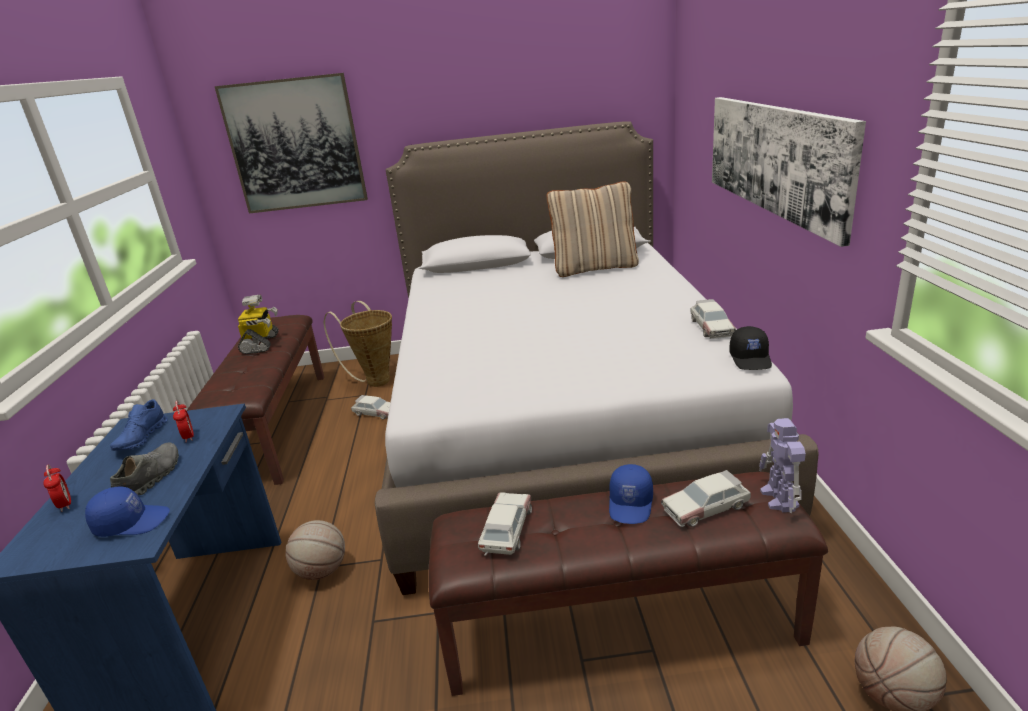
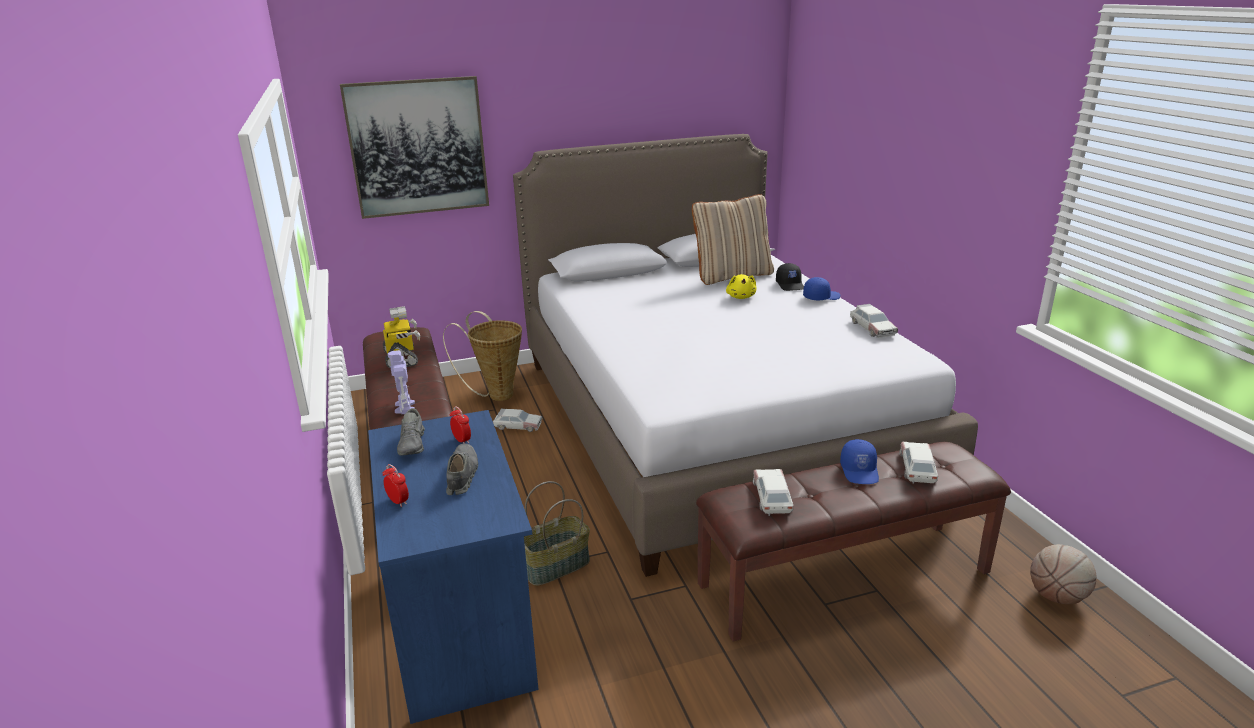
camera: 15 degrees left, 0 degrees up
blue cap [85,486,170,537] -> blue cap moved to [803,277,840,300]
blue shoe [110,399,168,451] -> grey shoe [397,408,425,456]
basketball [286,520,345,580] -> basket [524,481,590,586]
toy car [661,470,751,527] -> toy car turned 135 degrees clockwise [899,442,938,484]
picture [712,97,866,247] -> none
black cap [729,326,772,370] -> black cap moved to [776,263,804,291]
toy robot [759,418,806,513] -> toy robot moved to [388,350,415,414]
none -> yellow plush toy [726,274,756,299]

